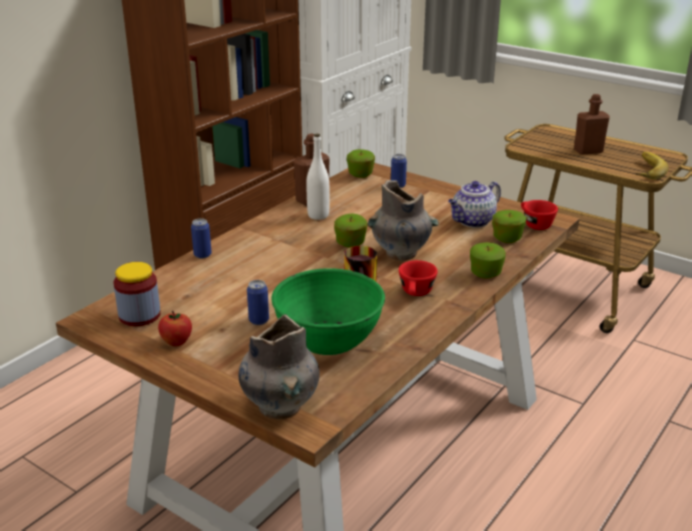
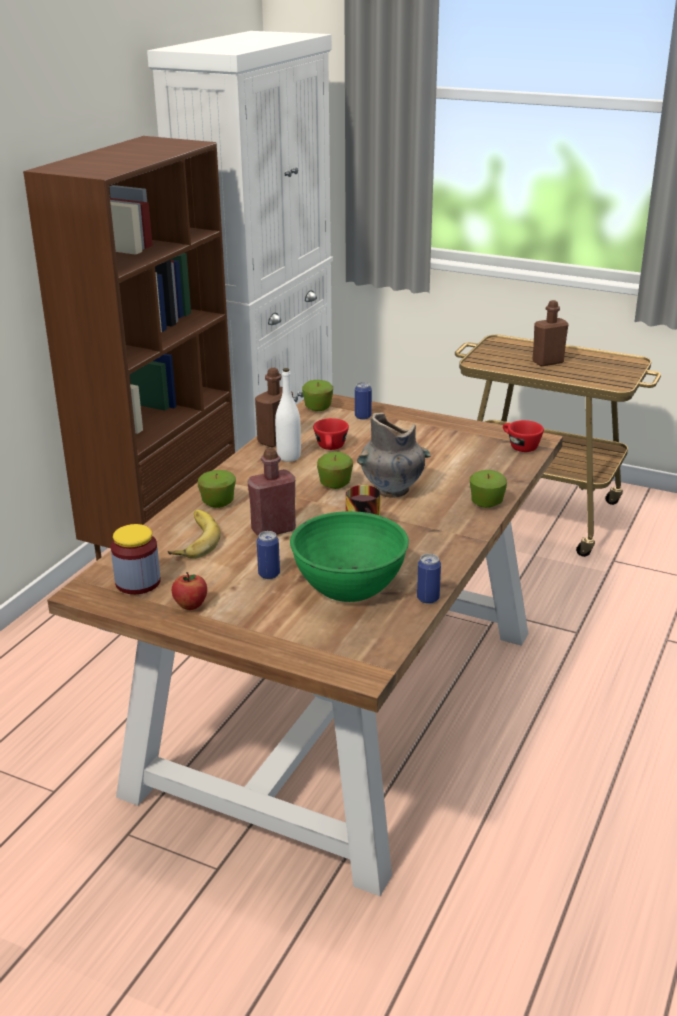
camera: 10 degrees left, 0 degrees up
can [191,218,212,258] -> can moved to [417,554,441,604]
grey vase [238,315,320,419] -> none
red cup [398,260,438,296] -> red cup moved to [313,418,349,450]
teapot [448,181,501,228] -> none
apple [492,210,526,243] -> apple moved to [198,470,236,508]
banana [636,152,668,179] -> banana moved to [168,510,221,559]
none -> red bottle [248,448,296,536]

